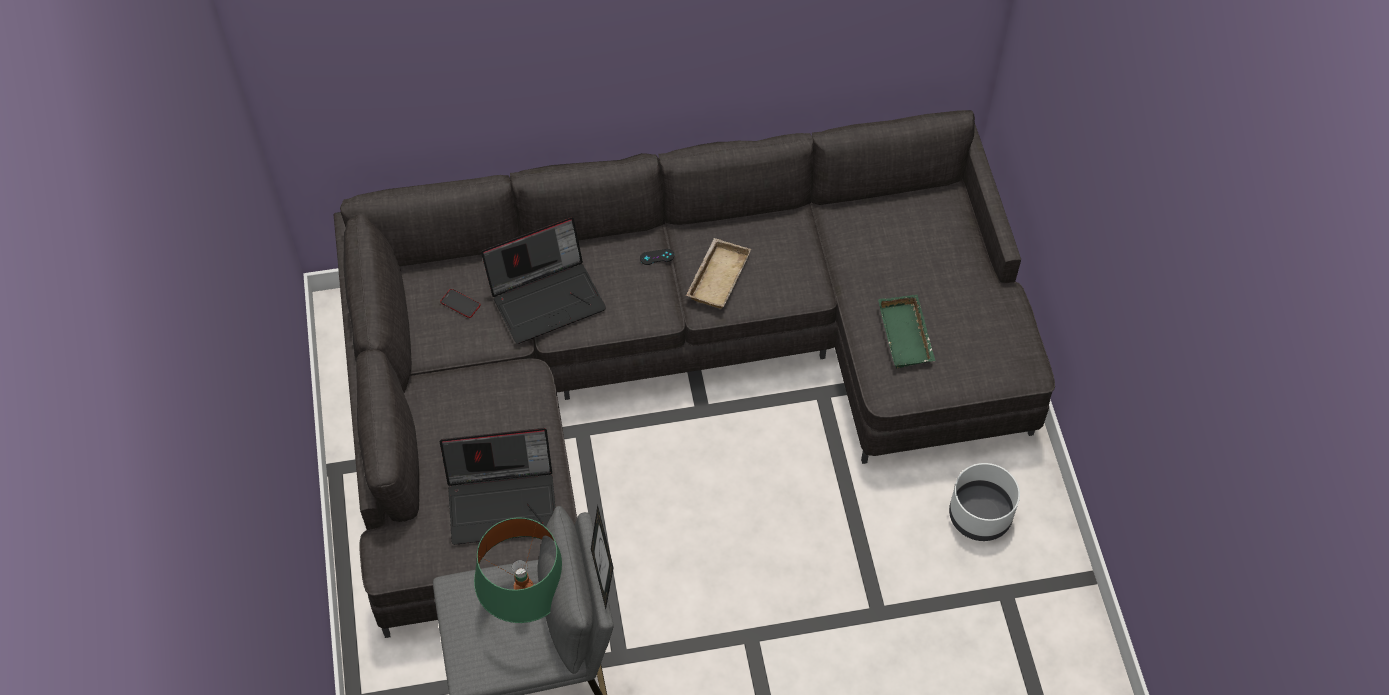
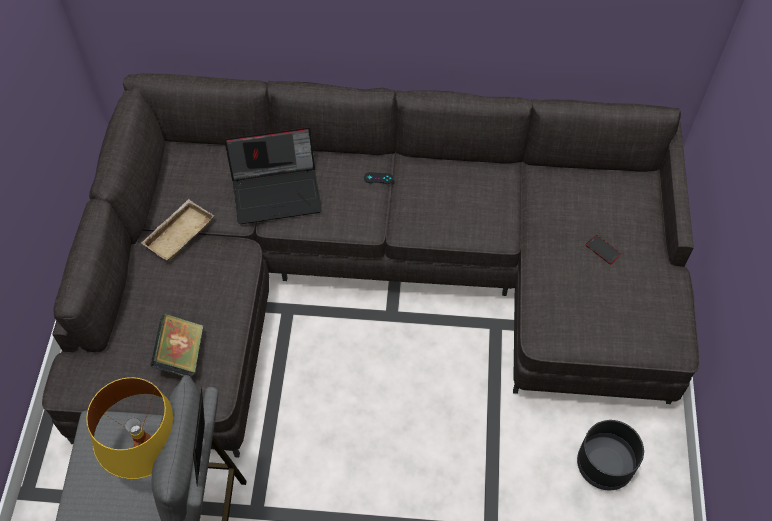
camera: 15 degrees right, 0 degrees up
phone [440,289,480,318] -> phone moved to [586,235,621,264]
laptop [440,428,555,545] -> book [150,314,203,377]
green table lamp [474,517,562,623] -> yellow table lamp [86,377,173,479]
beige tray [686,238,751,309] -> beige tray moved to [141,199,214,261]
green tray [878,294,935,368] -> none
white planter [949,463,1020,541] -> black planter [577,420,644,490]

